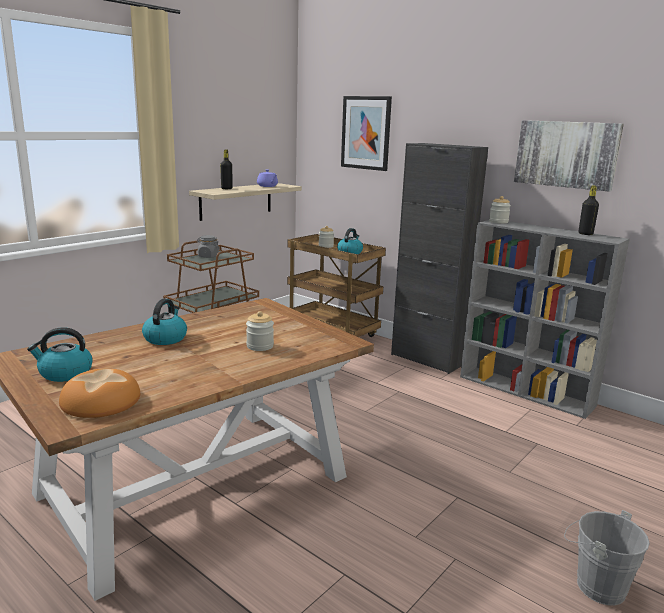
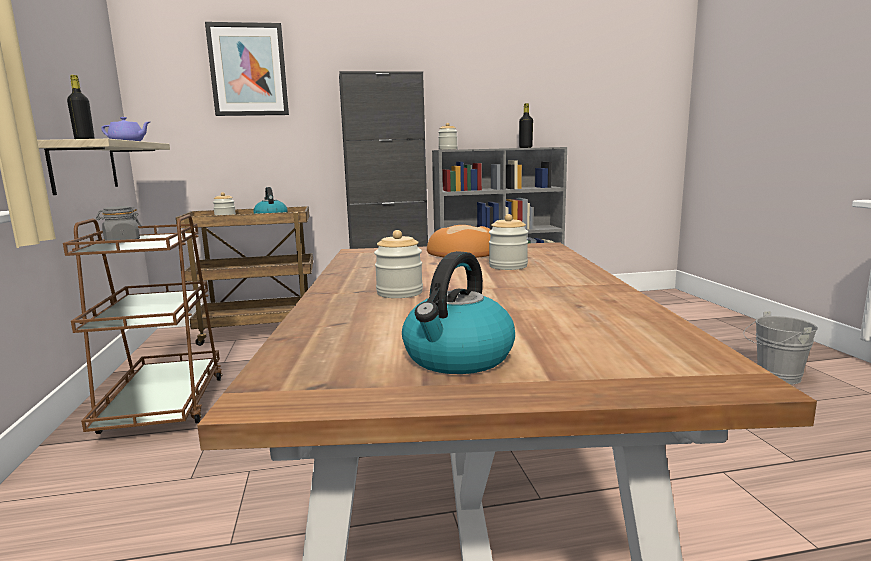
camera: 50 degrees left, 5 degrees down
bread [59,369,140,418] -> bread moved to [427,225,491,258]
kettle [142,299,187,345] -> jar [374,230,423,298]
picture [514,120,624,191] -> none

